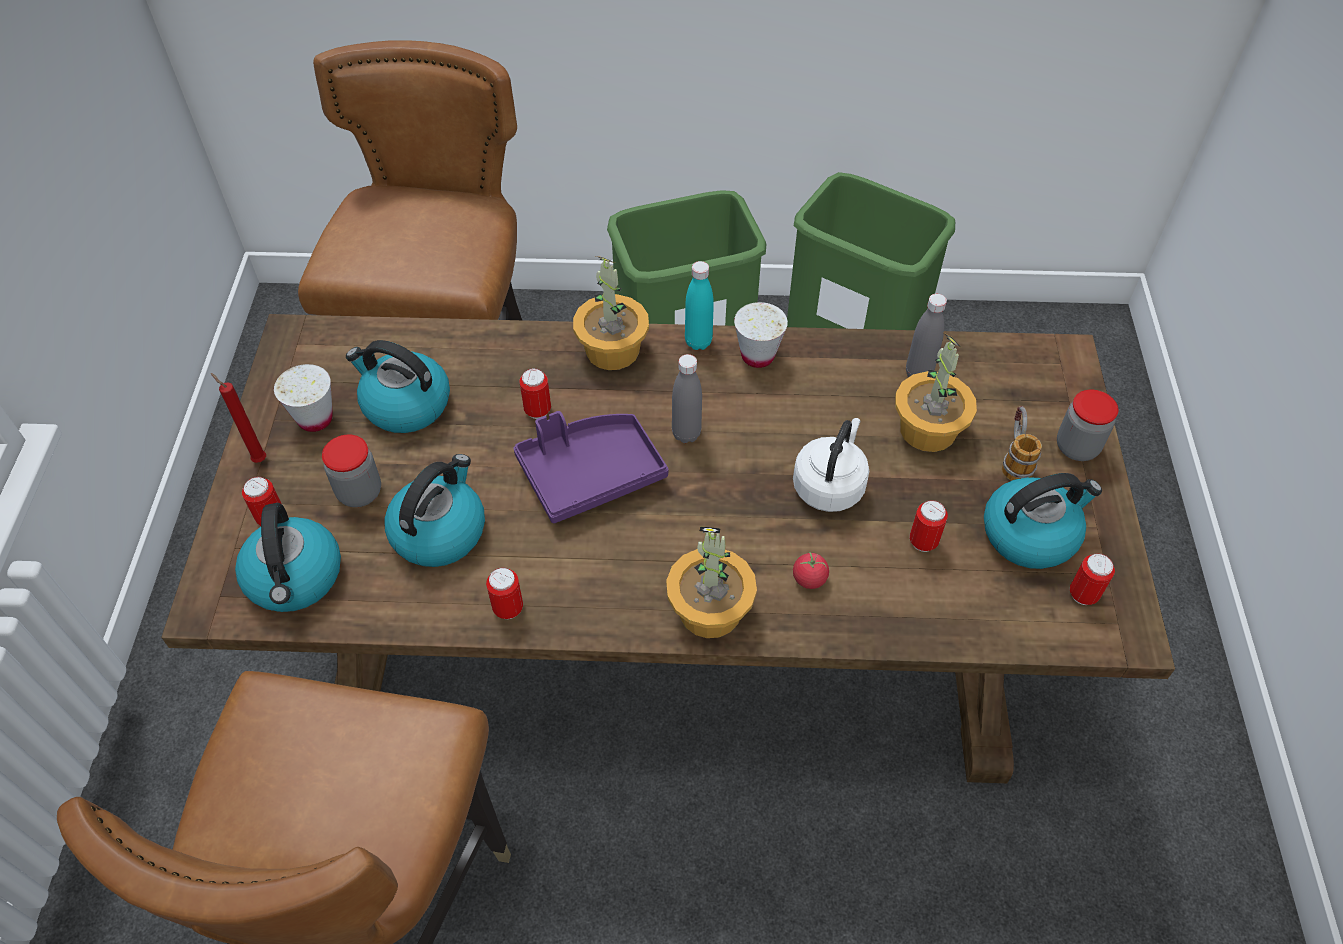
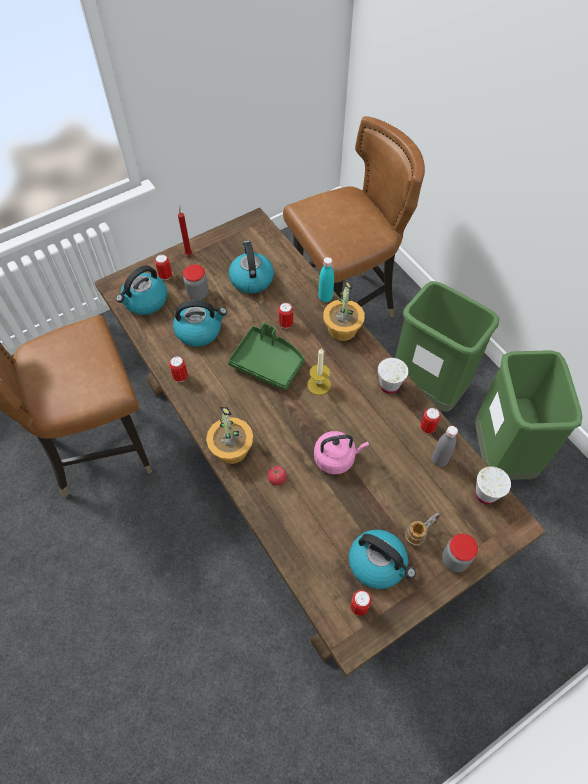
camera: 55 degrees right, 5 degrees up
white cup [274,364,333,432] -> white cup moved to [475,466,511,504]
purple tray [513,411,669,523] -> green tray [228,323,305,391]
grey bottle [672,354,702,443] -> candle [307,348,331,395]
turquoise bottle [685,261,714,350] -> turquoise bottle moved to [318,257,334,302]
white kettle [793,418,869,512] -> pink kettle [314,431,369,474]
potted plant [895,333,977,452] -> none
can [910,500,948,552] -> can moved to [420,408,441,433]

